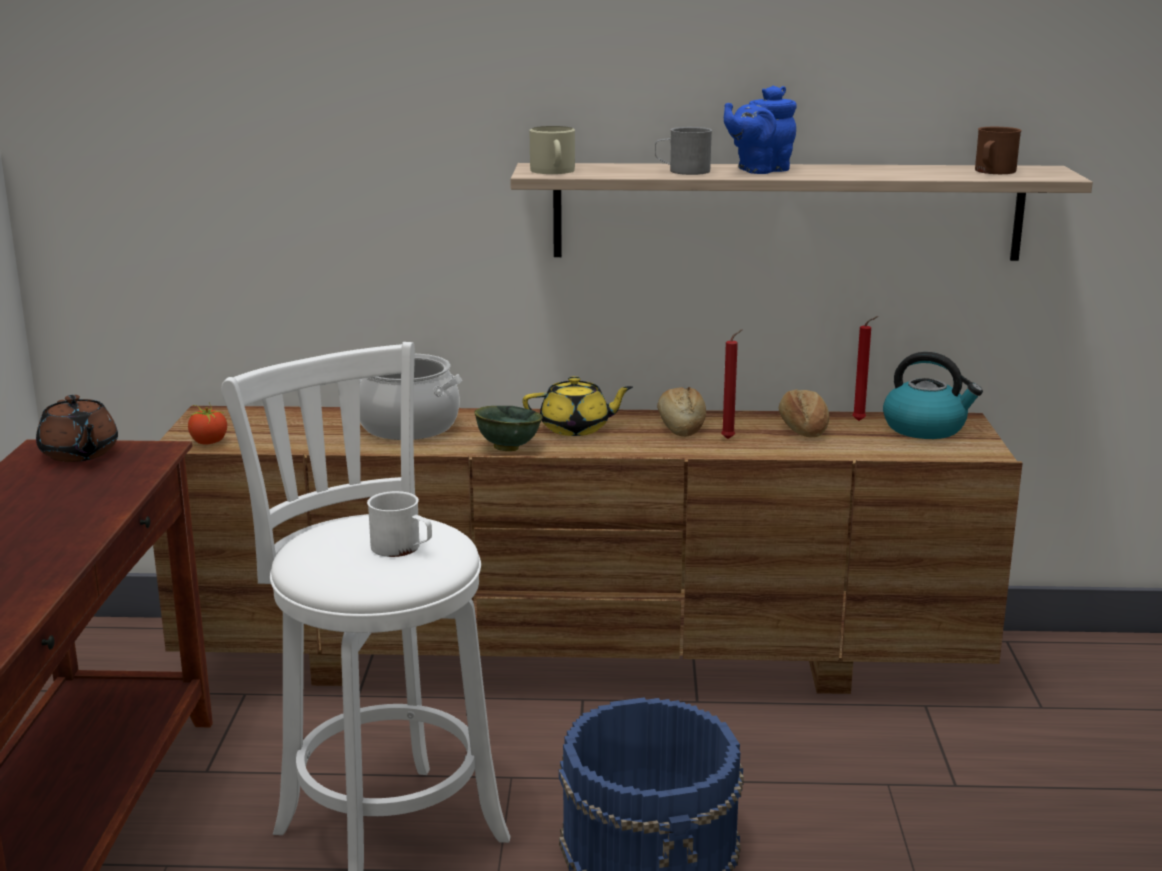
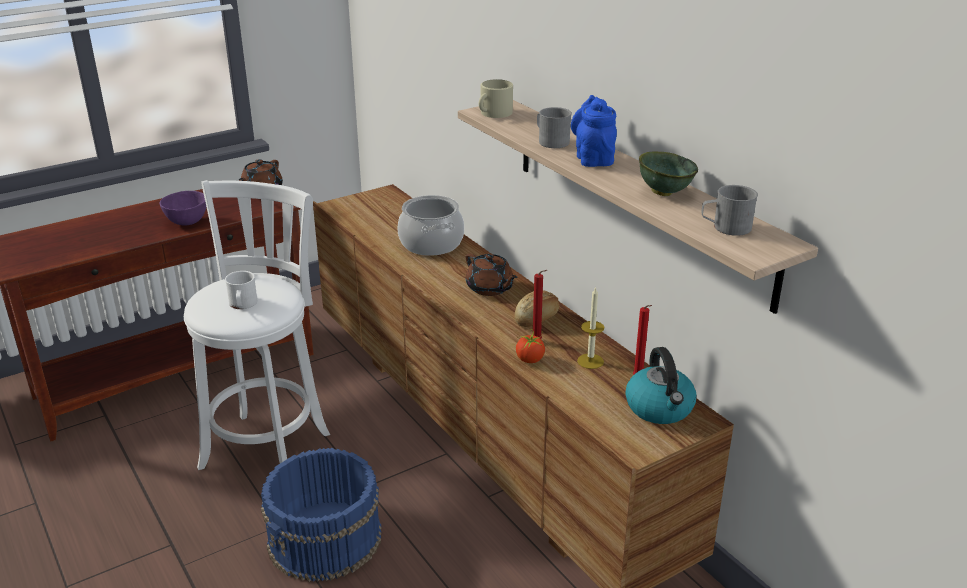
camera: 55 degrees right, 10 degrees up
tomato [188,403,227,445] -> tomato moved to [516,331,545,363]
green bowl [474,406,543,451] -> green bowl moved to [639,151,698,196]
yellow teapot [523,376,633,436] -> brown teapot [466,254,518,296]
blue teapot [724,86,797,174] -> blue teapot turned 60 degrees clockwise [571,95,617,167]
bread [778,389,829,438] -> candle [577,286,604,369]
brown mug [975,127,1022,174] -> grey mug [701,185,758,236]
none -> purple bowl [160,191,206,226]

